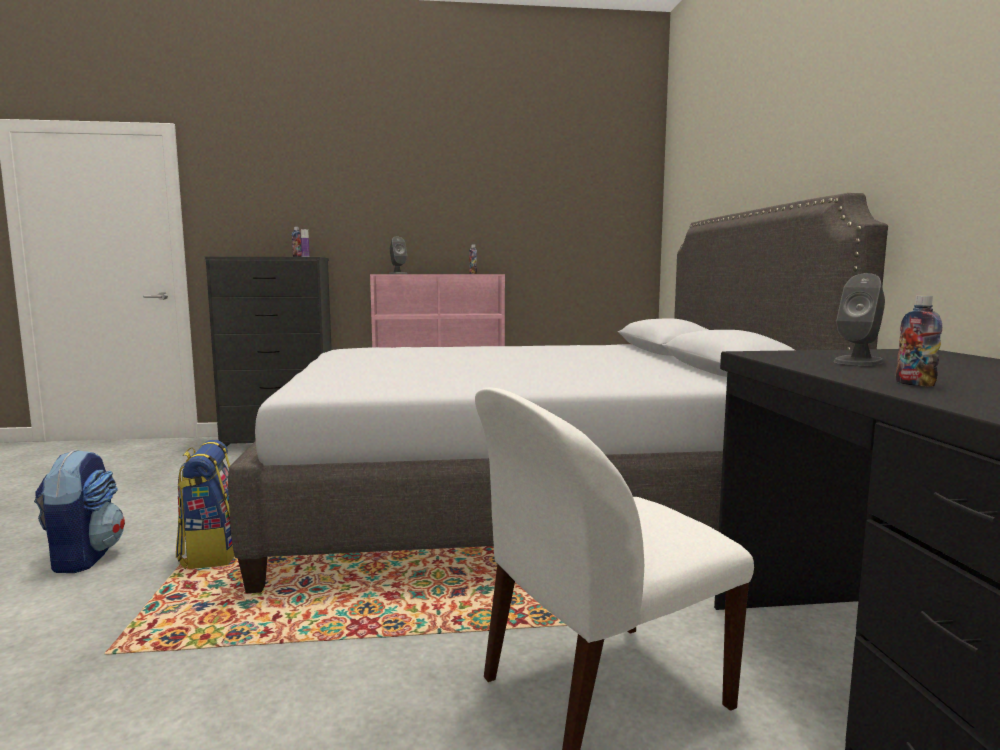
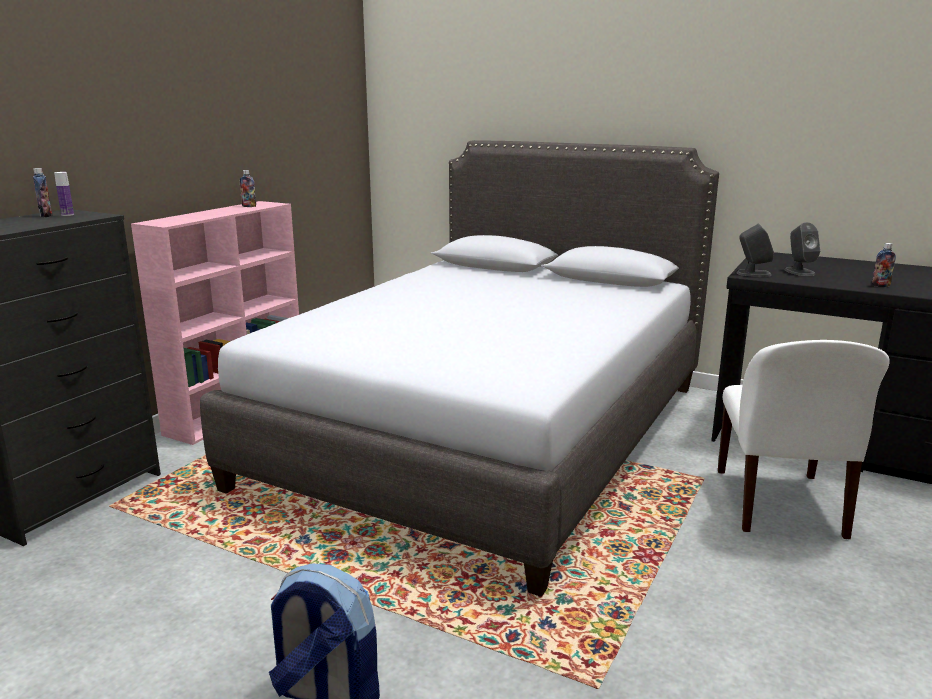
camera: 55 degrees left, 10 degrees up
backpack [176,440,235,569] -> none
grey speaker [389,237,407,274] -> grey speaker moved to [736,223,774,277]

